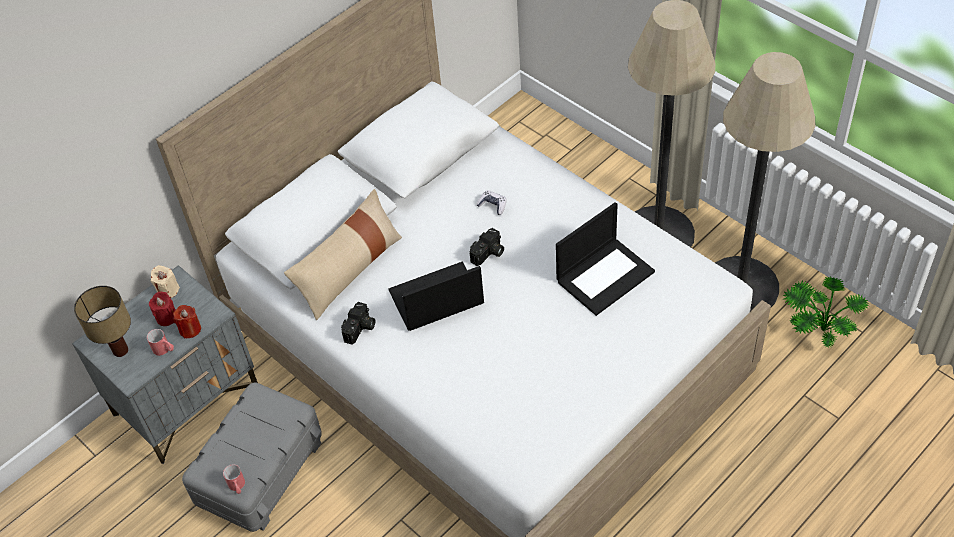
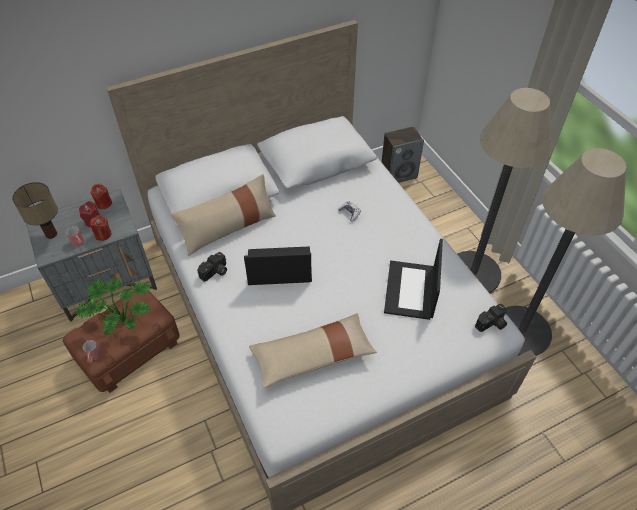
camera: 15 degrees right, 0 degrees up
beige candle [151,265,180,298] -> red candle [90,184,112,209]
grey storage box [182,383,322,532] -> brown storage box [63,291,180,393]
camera [470,228,504,266] -> camera moved to [475,304,507,332]
laptop [556,202,655,316] -> laptop turned 120 degrees clockwise [384,239,443,320]
potted plant [783,276,869,348] -> potted plant moved to [75,278,151,336]
none -> beige pillow [249,314,377,388]
none -> speaker [382,126,424,183]

